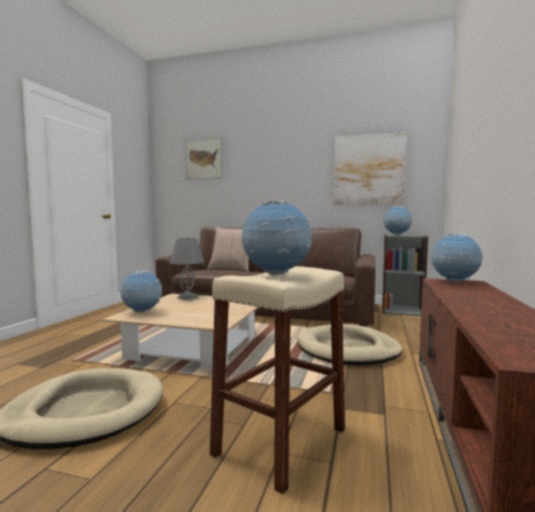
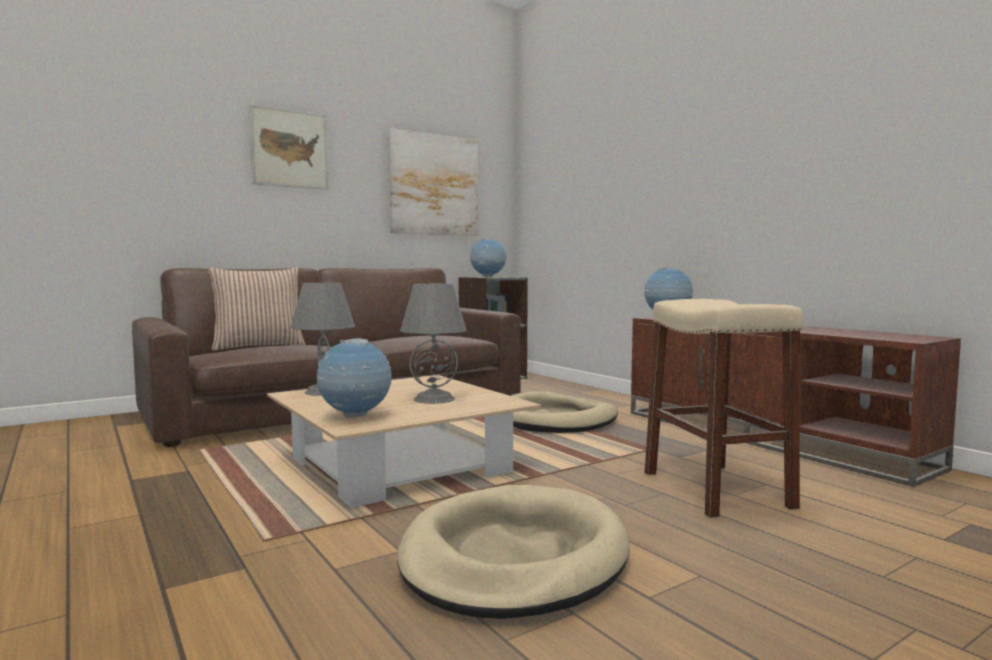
camera: 50 degrees left, 0 degrees up
picture [185,137,223,180] -> picture moved to [249,104,329,190]
globe [241,200,312,276] -> none
none -> grey table lamp [400,284,467,404]

